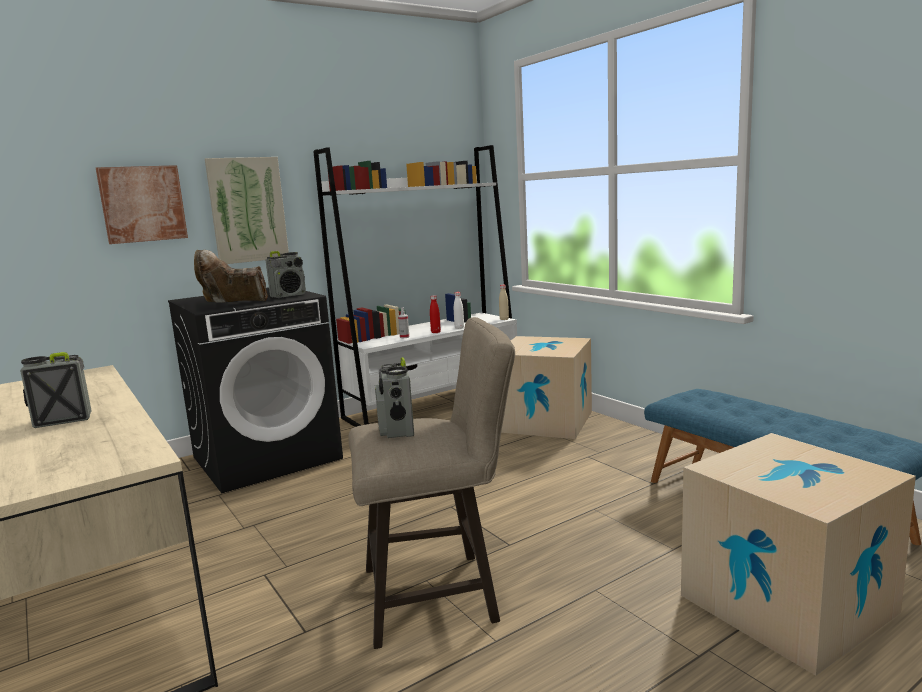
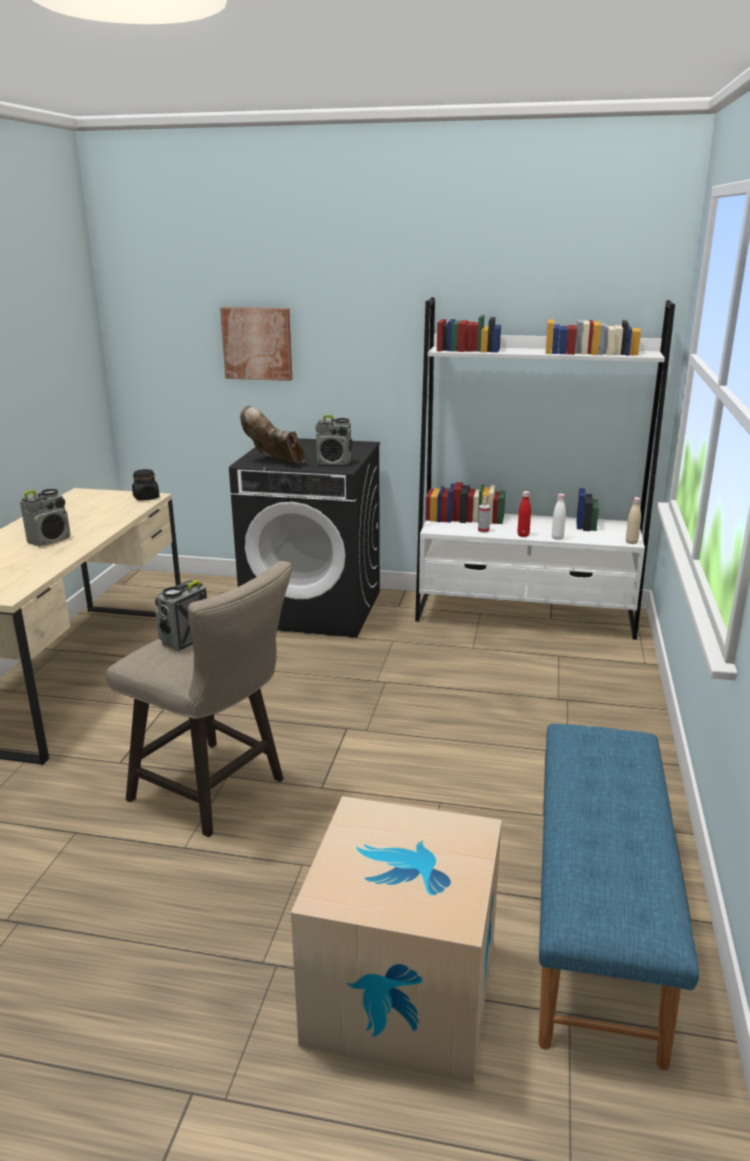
camera: 45 degrees right, 10 degrees up
radio [20,352,92,428] -> radio turned 105 degrees clockwise [20,489,71,546]
picture [205,157,289,264] -> none
cardboard box [501,336,592,439] -> none
none -> black jar [132,469,159,501]

